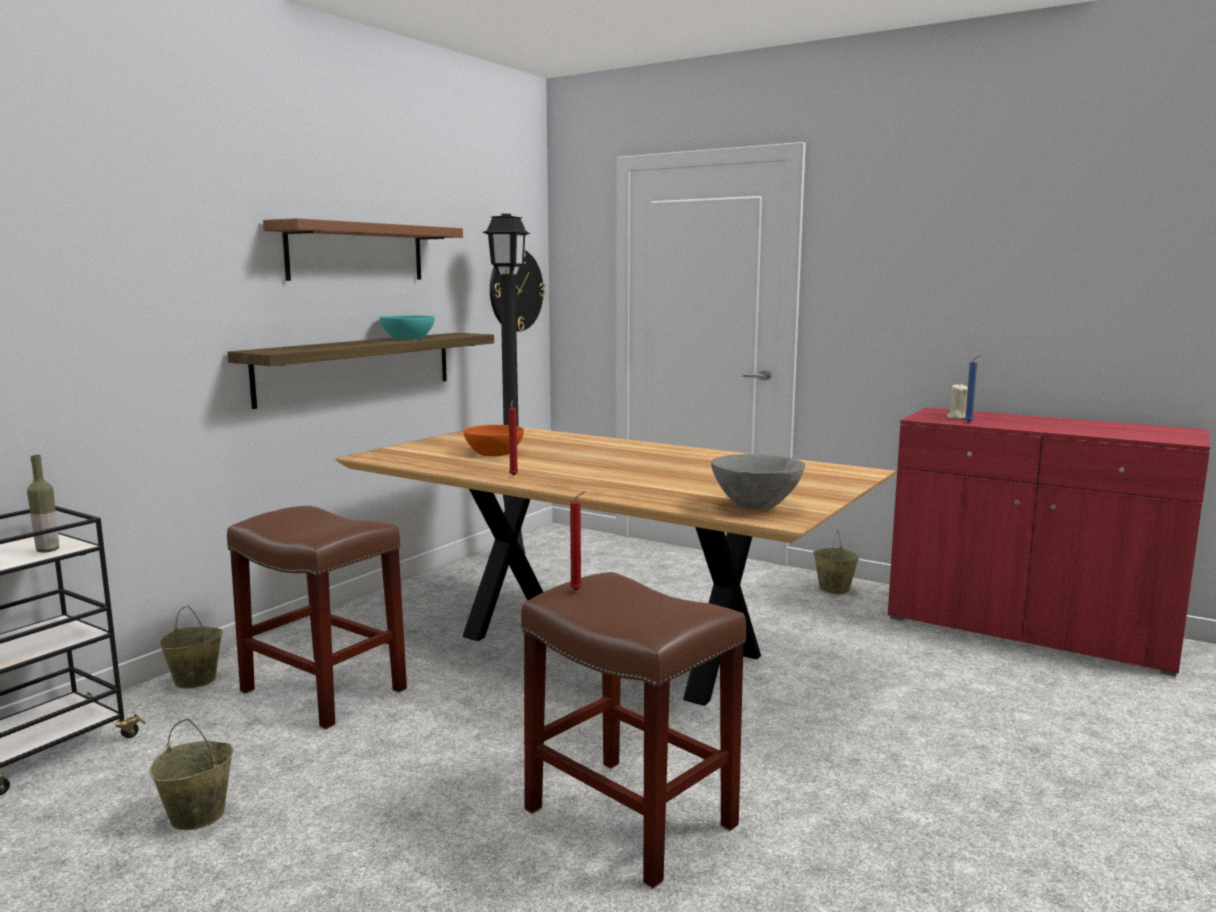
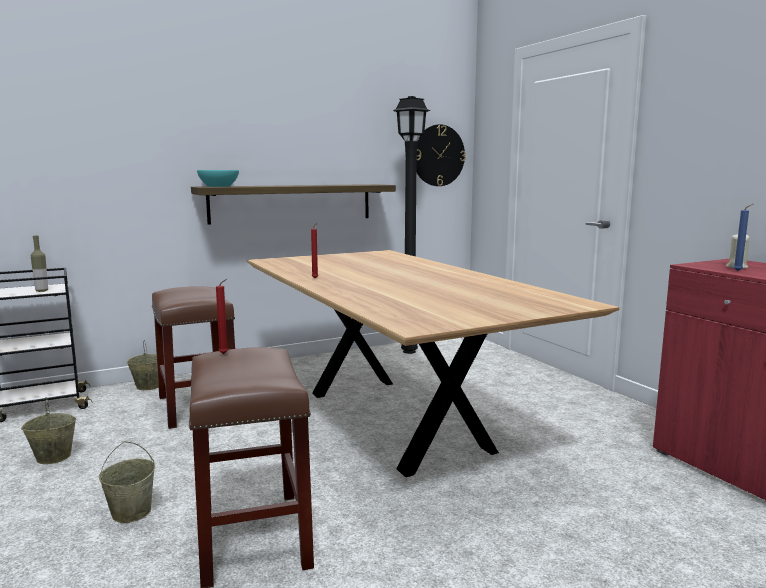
camera: 30 degrees right, 0 degrees up
brown shelf [263,218,463,281] -> none
turquoise bowl [379,316,435,340] -> turquoise bowl moved to [197,170,239,187]
orange bowl [463,425,524,456] -> none
grey bowl [711,454,806,510] -> none
beige bucket [813,530,859,594] -> beige bucket moved to [99,441,155,523]

